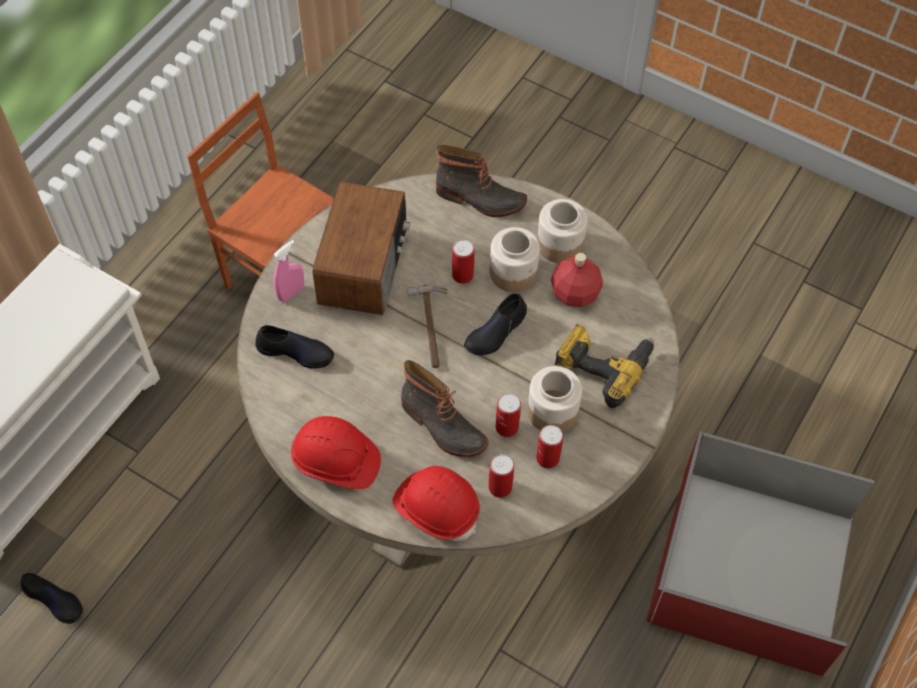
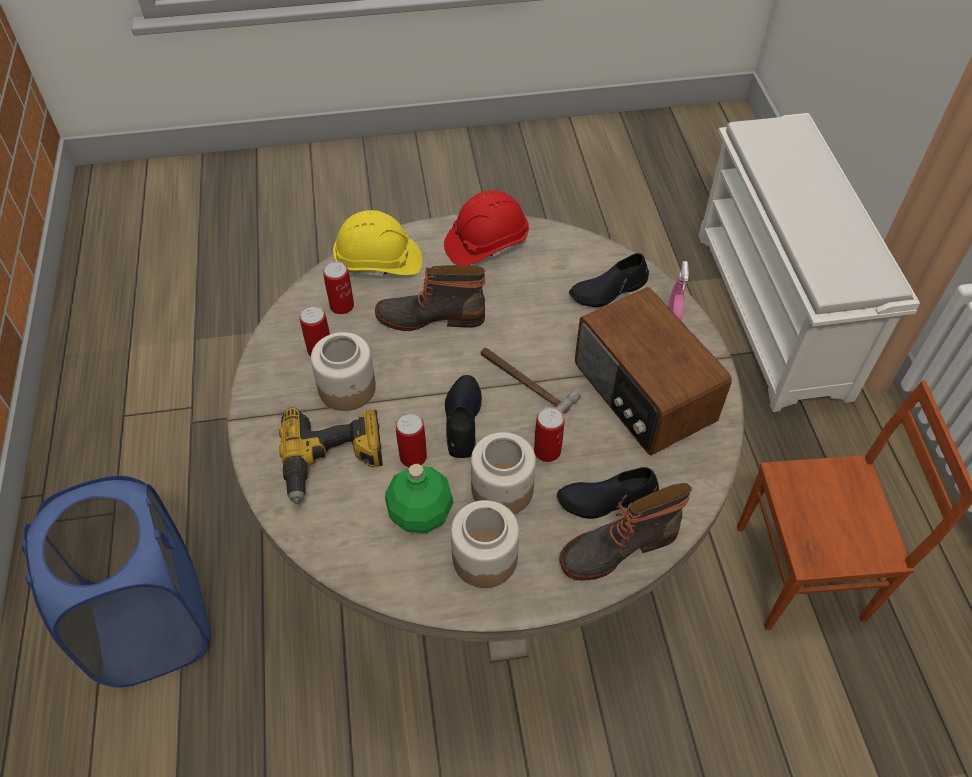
camera: 140 degrees right, 5 degrees down
black shoe [21,573,83,624] -> black shoe moved to [557,467,659,519]
red hard hat [392,466,480,541] -> yellow hard hat [333,210,422,276]
can [496,393,521,437] -> can moved to [396,413,427,467]
red bottle [551,253,603,307] -> green bottle [385,464,454,533]
red storage box [646,430,874,676] -> blue laundry basket [22,476,212,688]

